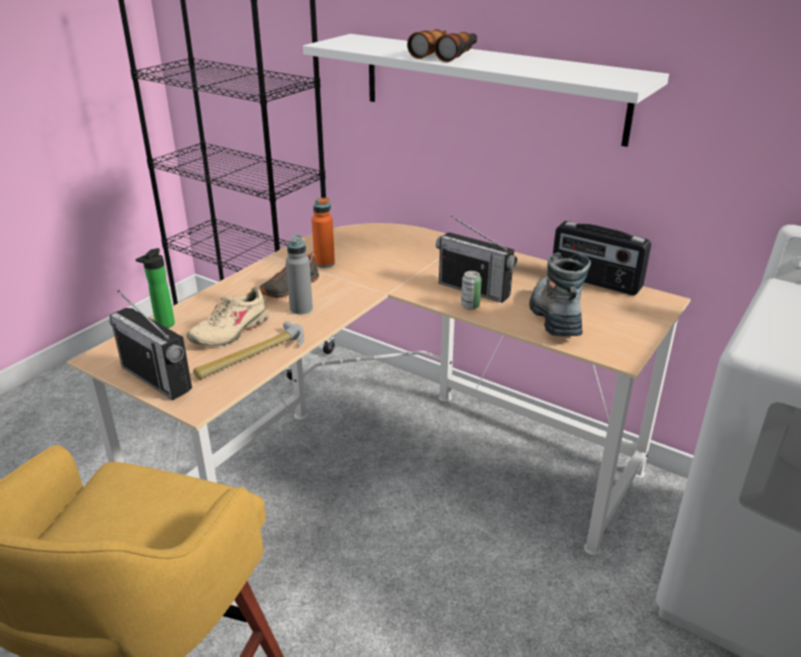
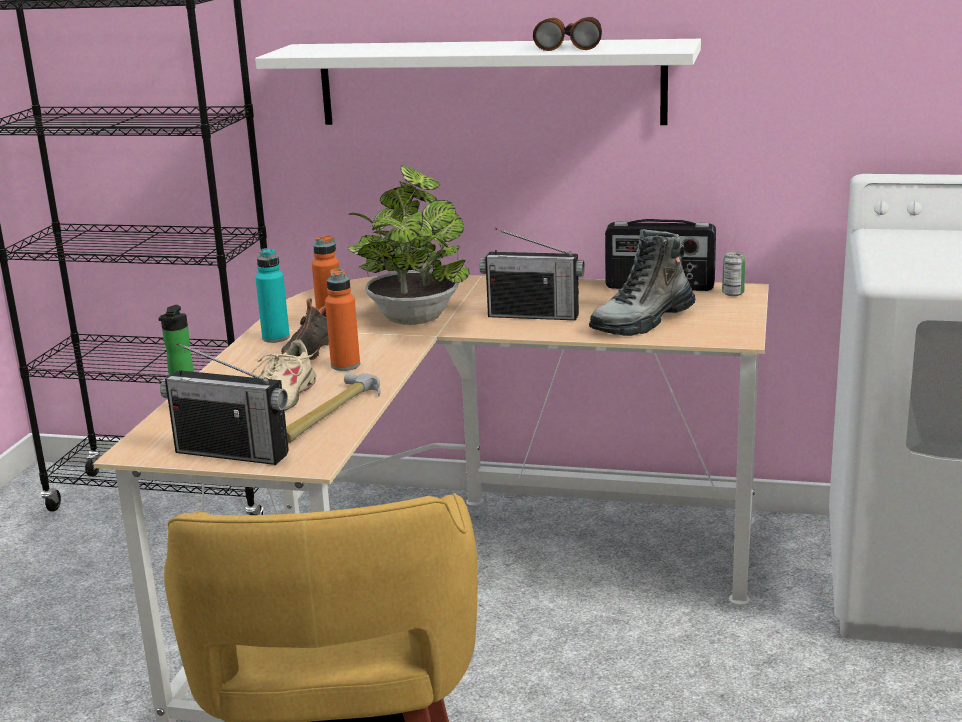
camera: 20 degrees left, 10 degrees down
grey bottle [286,235,313,314] -> orange bottle [325,268,360,371]
binoculars [407,29,477,62] -> binoculars moved to [533,17,602,51]
can [461,271,482,310] -> can moved to [722,252,745,296]
boot [529,252,591,336] -> boot turned 105 degrees counterclockwise [589,229,695,336]
none -> turquoise bottle [255,248,290,343]
none -> potted plant [348,165,469,325]

